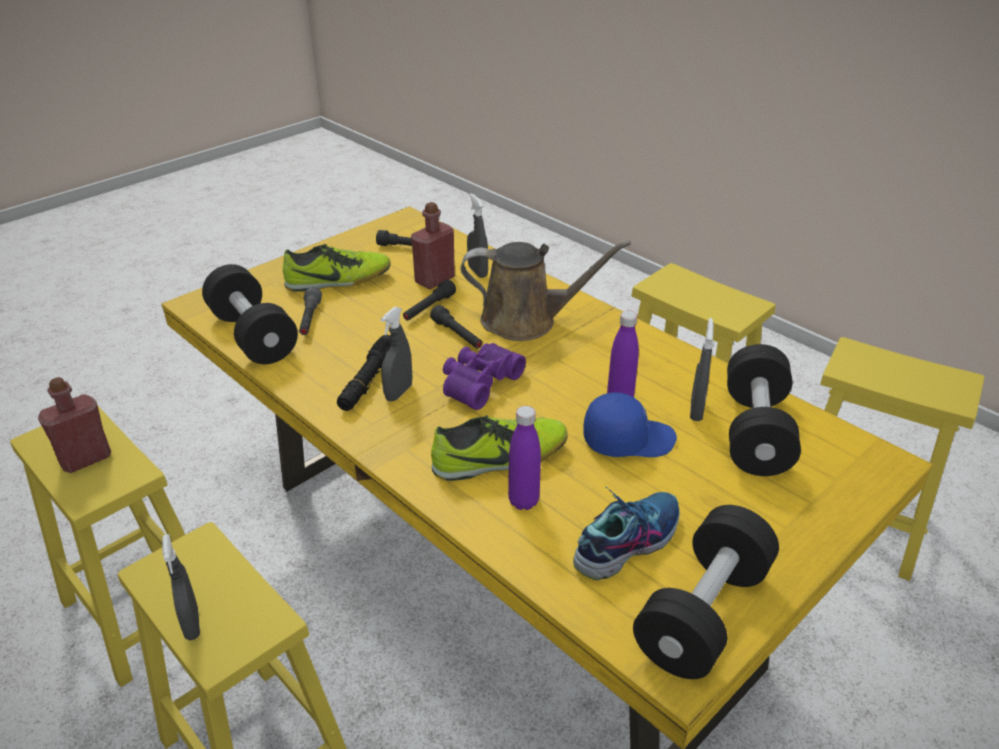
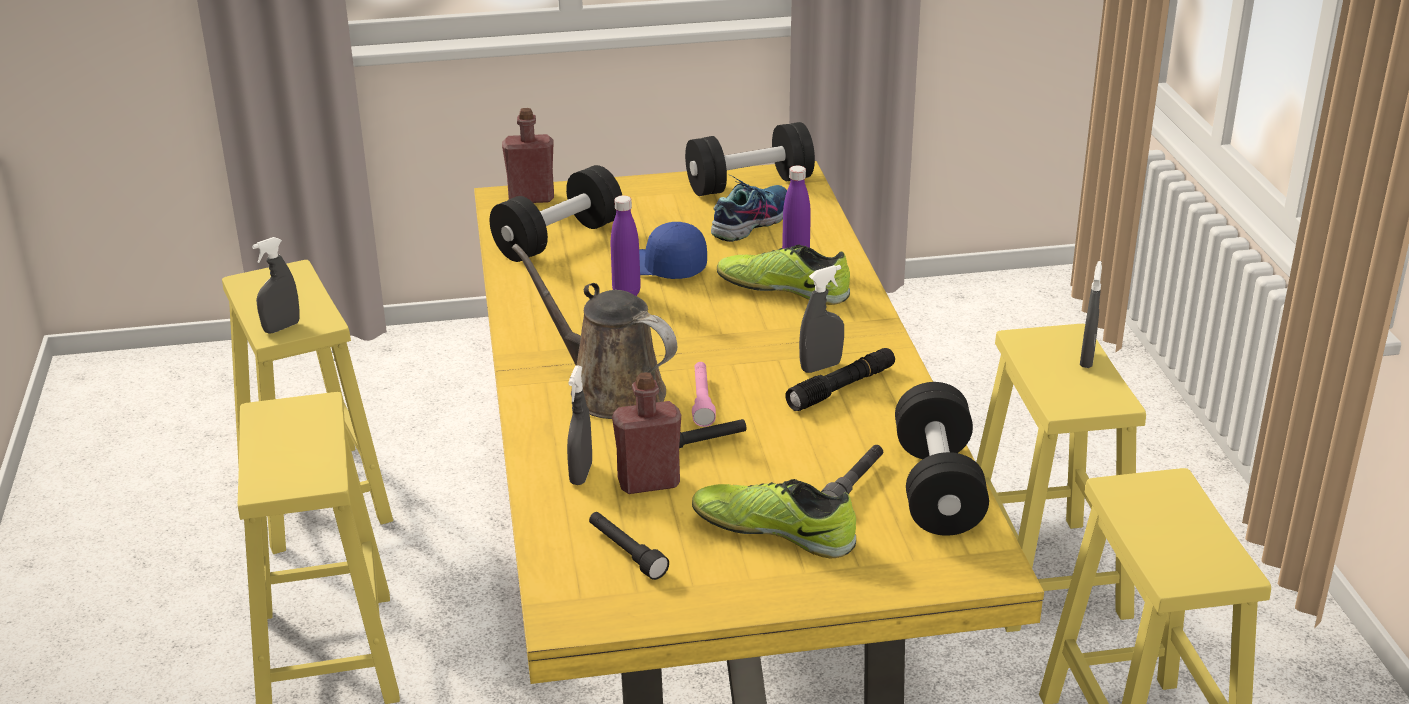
camera: 145 degrees left, 5 degrees down
red bottle [38,377,111,473] -> red bottle moved to [502,108,554,203]
black flashlight [430,305,483,349] -> pink flashlight [692,362,716,427]
purple binoculars [443,343,526,410] -> none
shoe [573,487,680,580] -> shoe turned 135 degrees clockwise [711,175,787,242]
grey spray bottle [690,318,714,421] -> grey spray bottle moved to [252,237,300,333]

